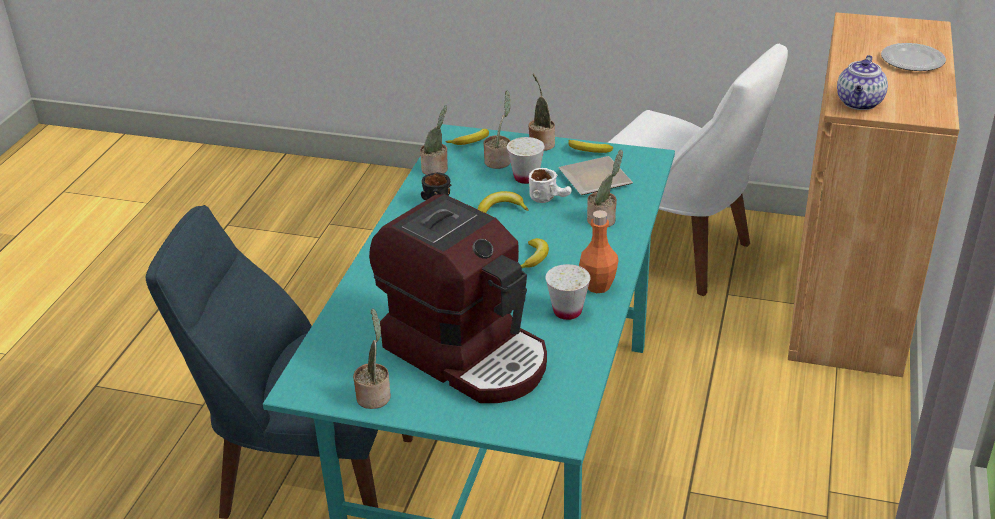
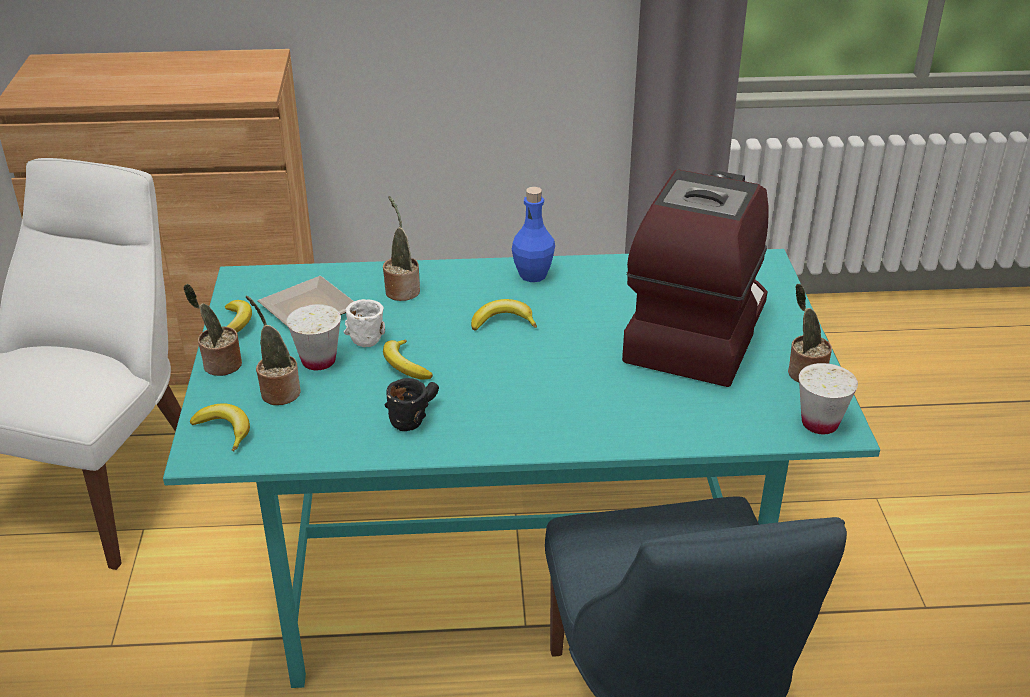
camera: 110 degrees left, 0 degrees up
potted plant [420,105,448,175] -> none
white cup [545,264,591,320] -> white cup moved to [799,363,858,434]
orange bottle [579,210,618,293] -> blue bottle [512,187,555,282]
teapot [837,55,888,110] -> none
plate [881,43,946,71] -> none

